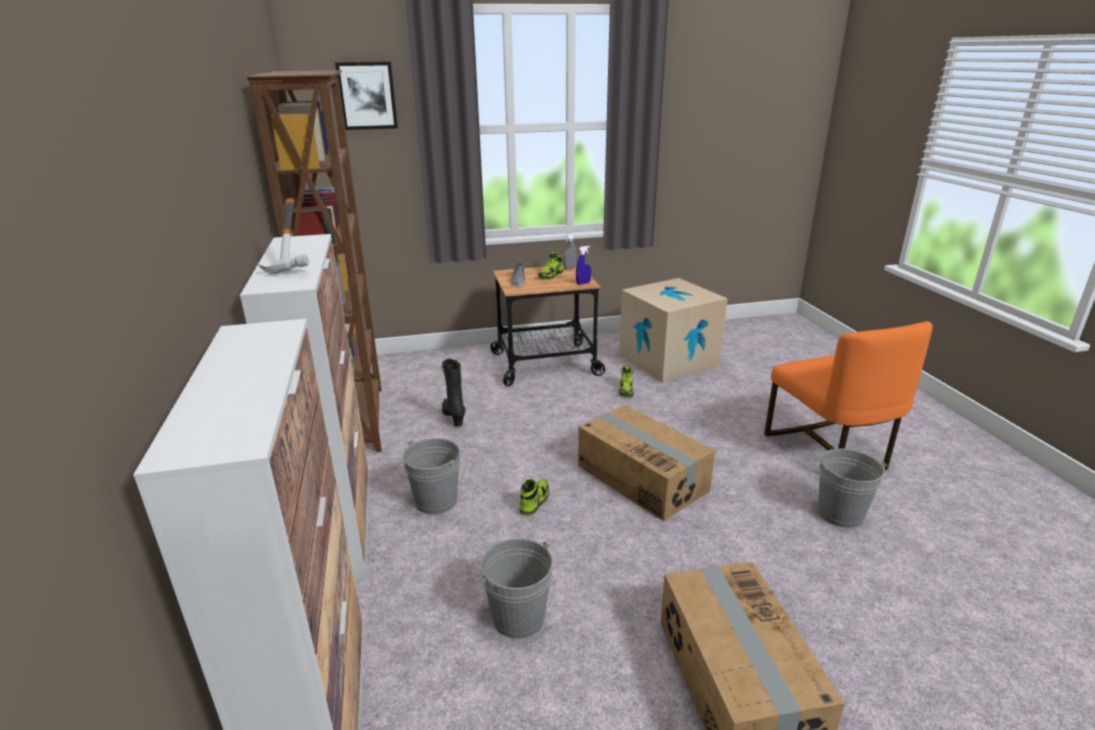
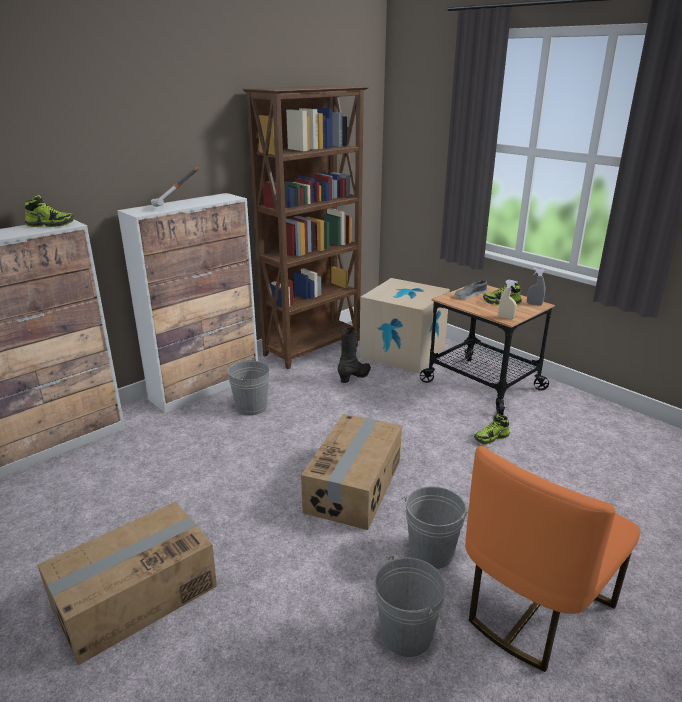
camera: 60 degrees right, 0 degrees up
picture [335,62,398,130] -> none
grey bucket [480,538,553,638] -> grey bucket moved to [402,486,468,569]
shoe [519,479,549,516] -> shoe moved to [25,195,74,227]
blue spray bottle [576,246,591,285] -> beige spray bottle [499,280,518,319]
cardboard box [619,278,728,383] -> cardboard box moved to [359,278,450,373]

